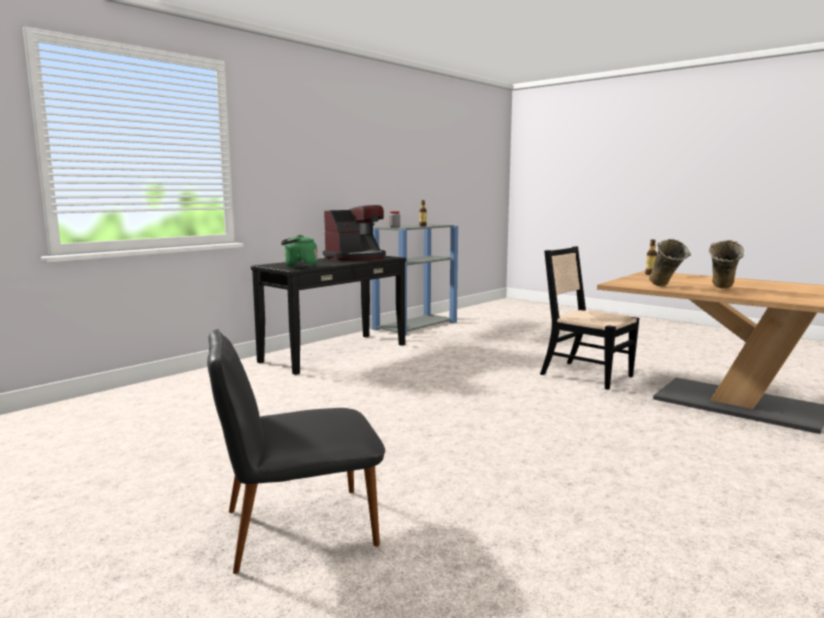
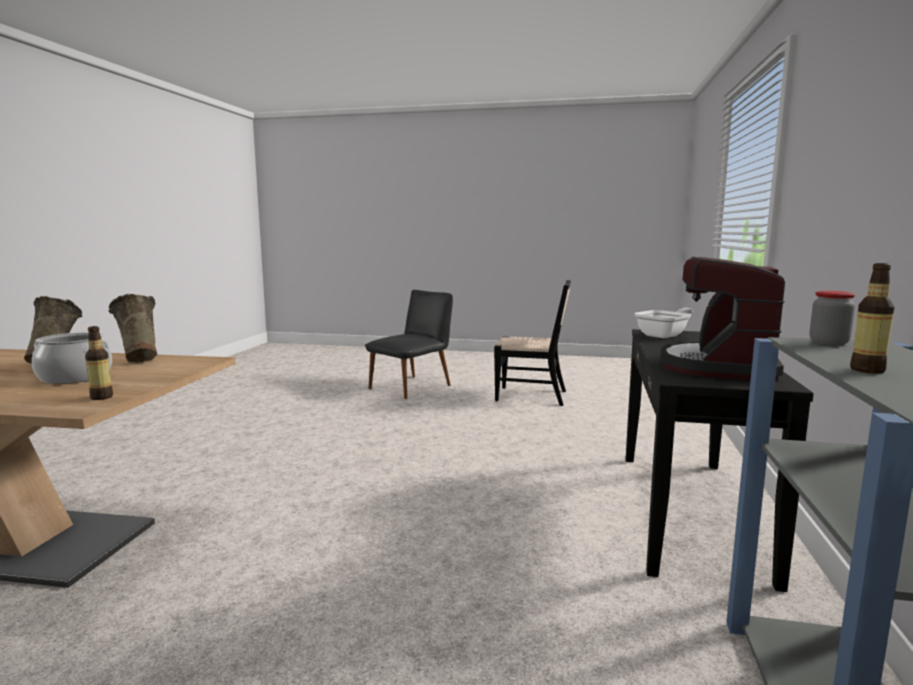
camera: 150 degrees right, 0 degrees up
green kettle [281,235,318,268] -> frying pan [634,308,693,338]
chair [540,246,639,390] -> chair moved to [494,280,571,406]
none -> cooking pot [32,332,112,384]

